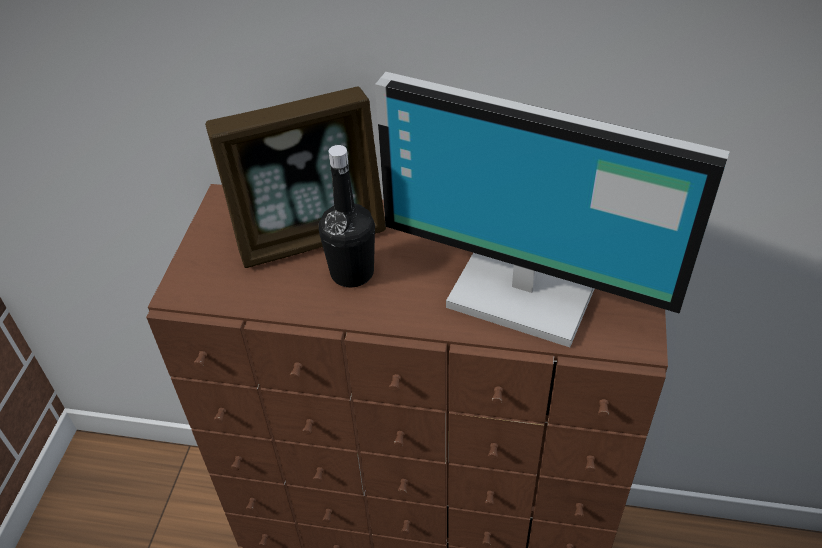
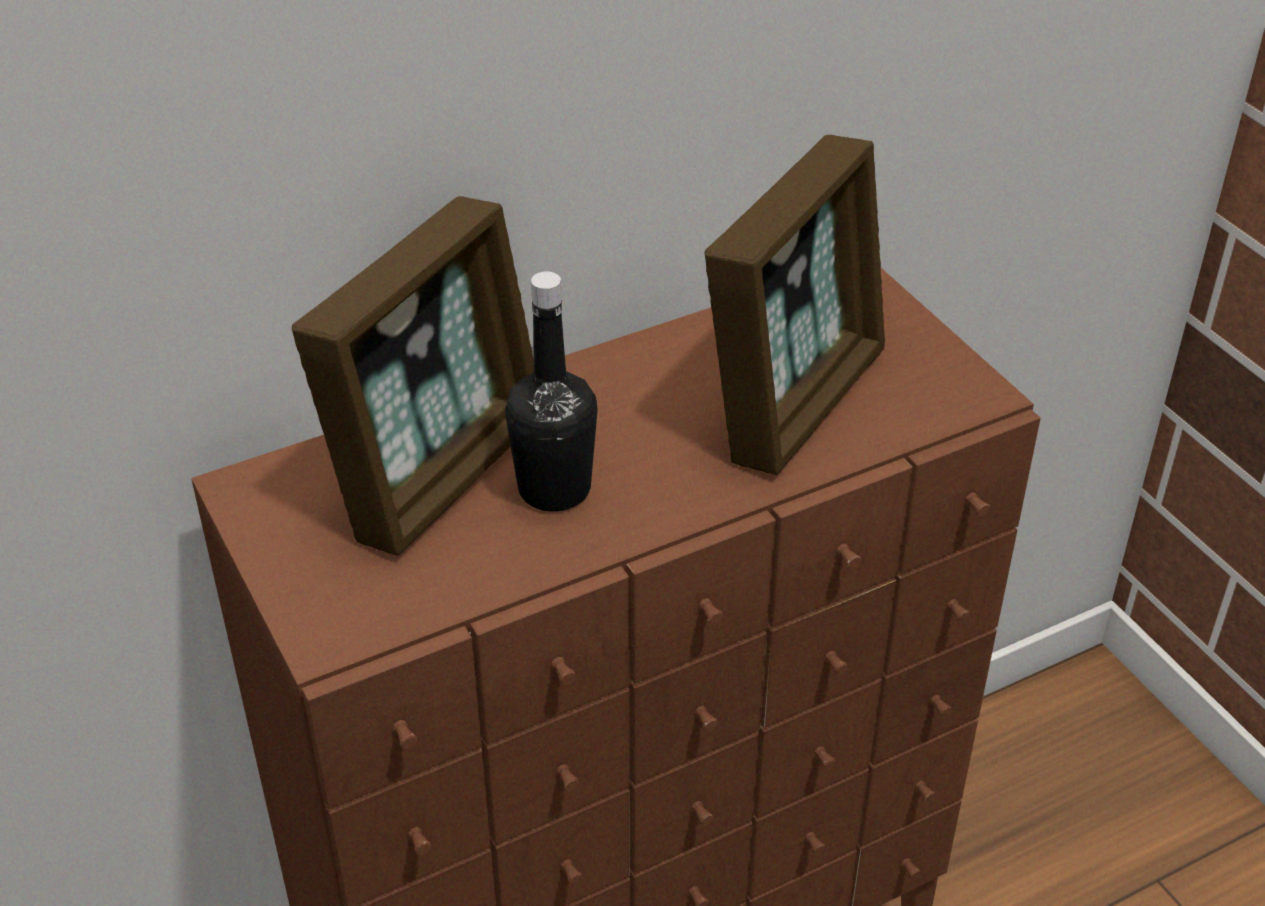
camera: 40 degrees left, 5 degrees down
monitor [375,72,730,347] -> picture frame [705,135,885,475]

